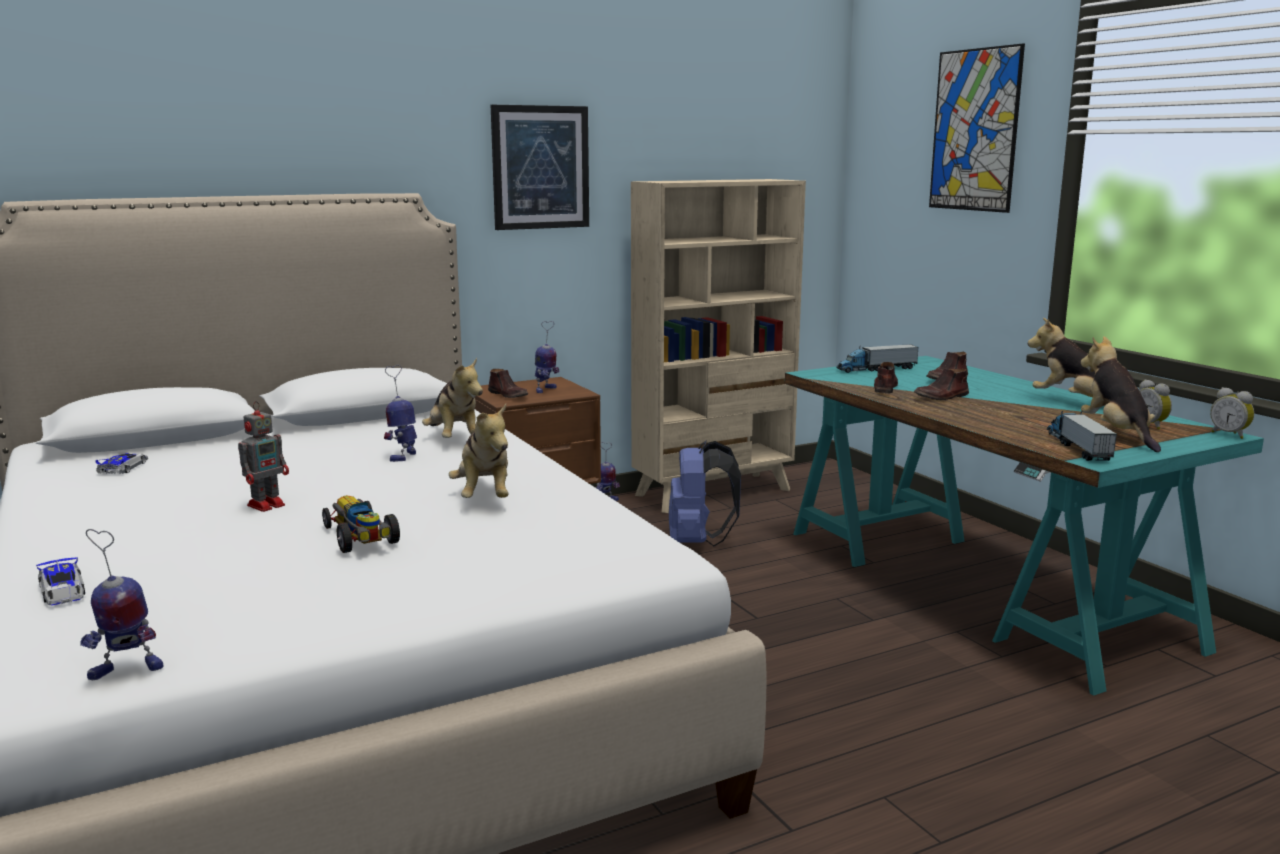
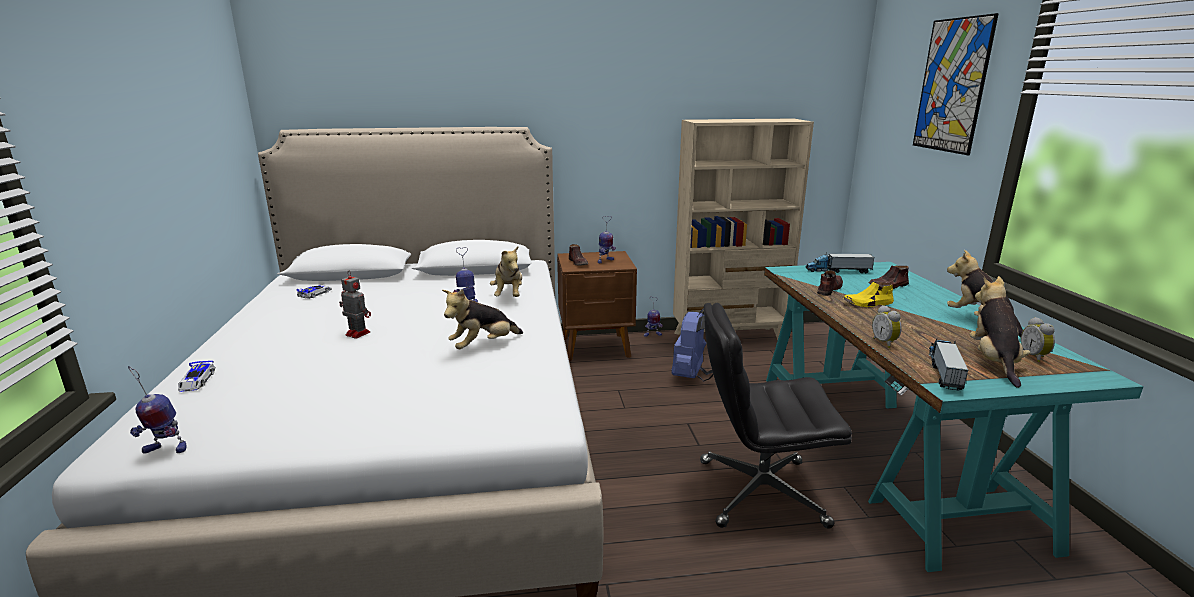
camera: 20 degrees right, 5 degrees up
toy robot [238,401,289,512] -> toy robot turned 120 degrees counterclockwise [339,270,371,339]
toy car [322,495,400,553] -> none
plush toy [449,404,509,498] -> plush toy turned 45 degrees clockwise [442,289,523,349]
picture [491,105,589,230] -> none
brown shoe [914,368,969,400] -> yellow shoe [843,282,894,307]
alarm clock [1210,387,1254,439] -> alarm clock moved to [872,305,902,348]
none -> black office chair [700,303,852,529]

